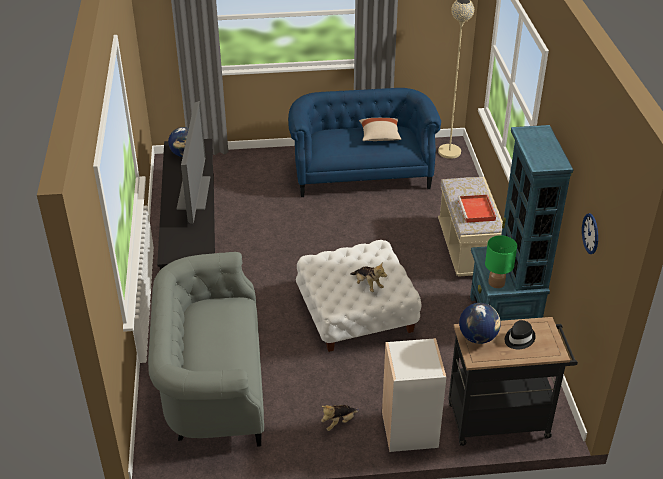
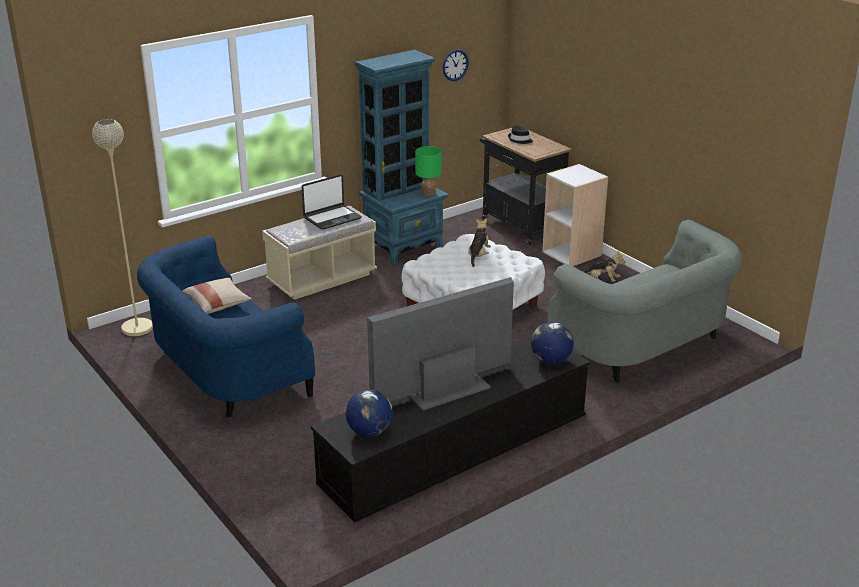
camera: 120 degrees left, 10 degrees down
red tray [458,195,496,223] -> laptop [302,174,362,230]
globe [459,303,501,344] -> globe moved to [531,322,574,364]

